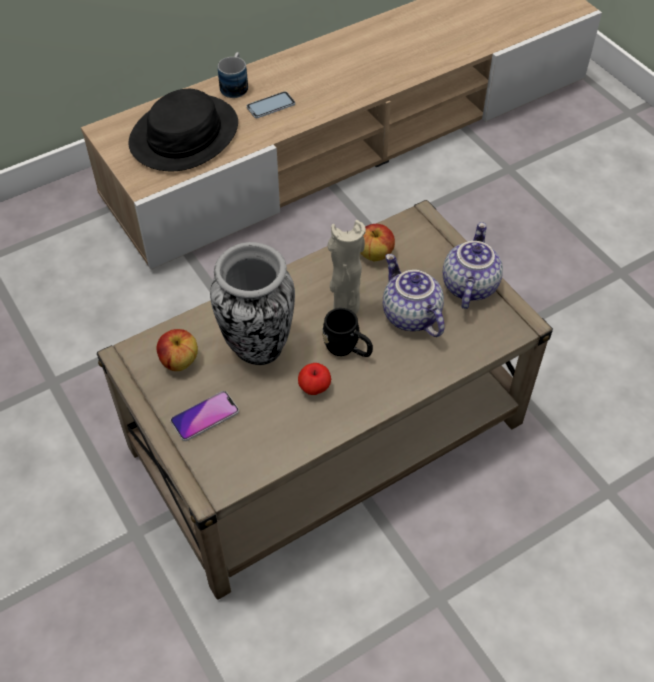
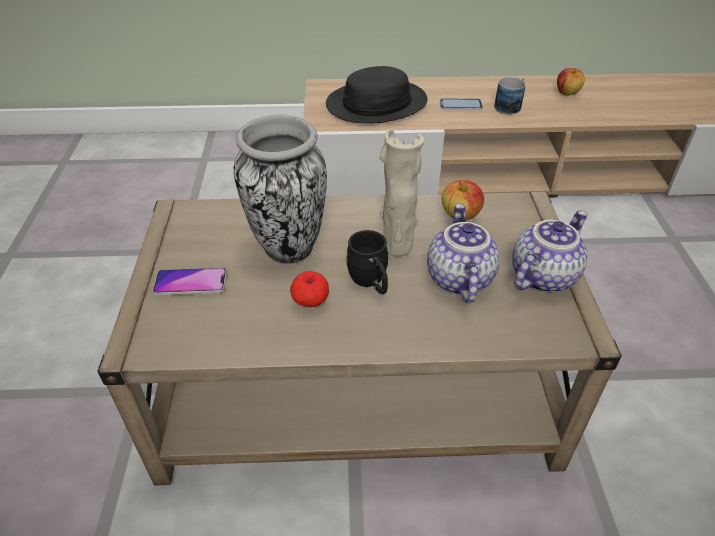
camera: 30 degrees right, 10 degrees down
apple [156,329,198,371] -> apple moved to [557,68,585,96]
mug [218,52,248,98] -> mug moved to [494,77,525,115]

